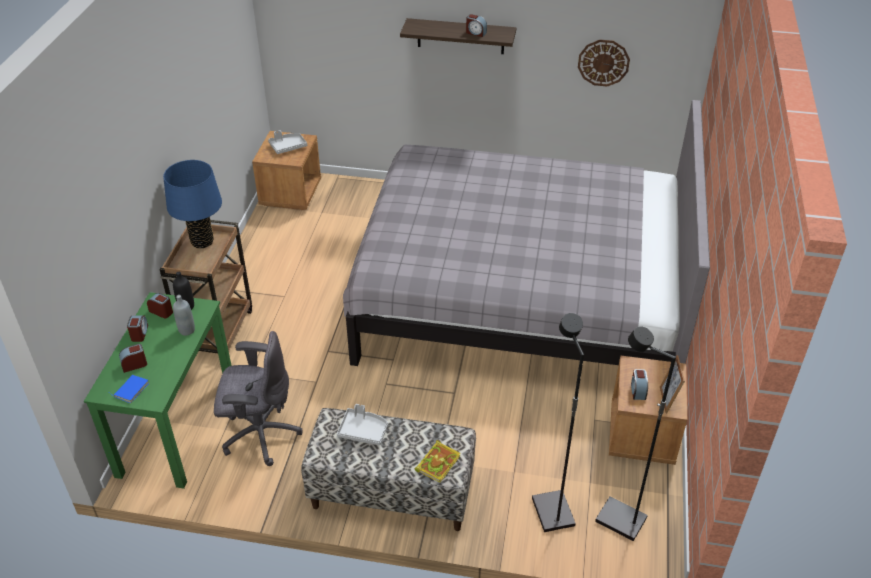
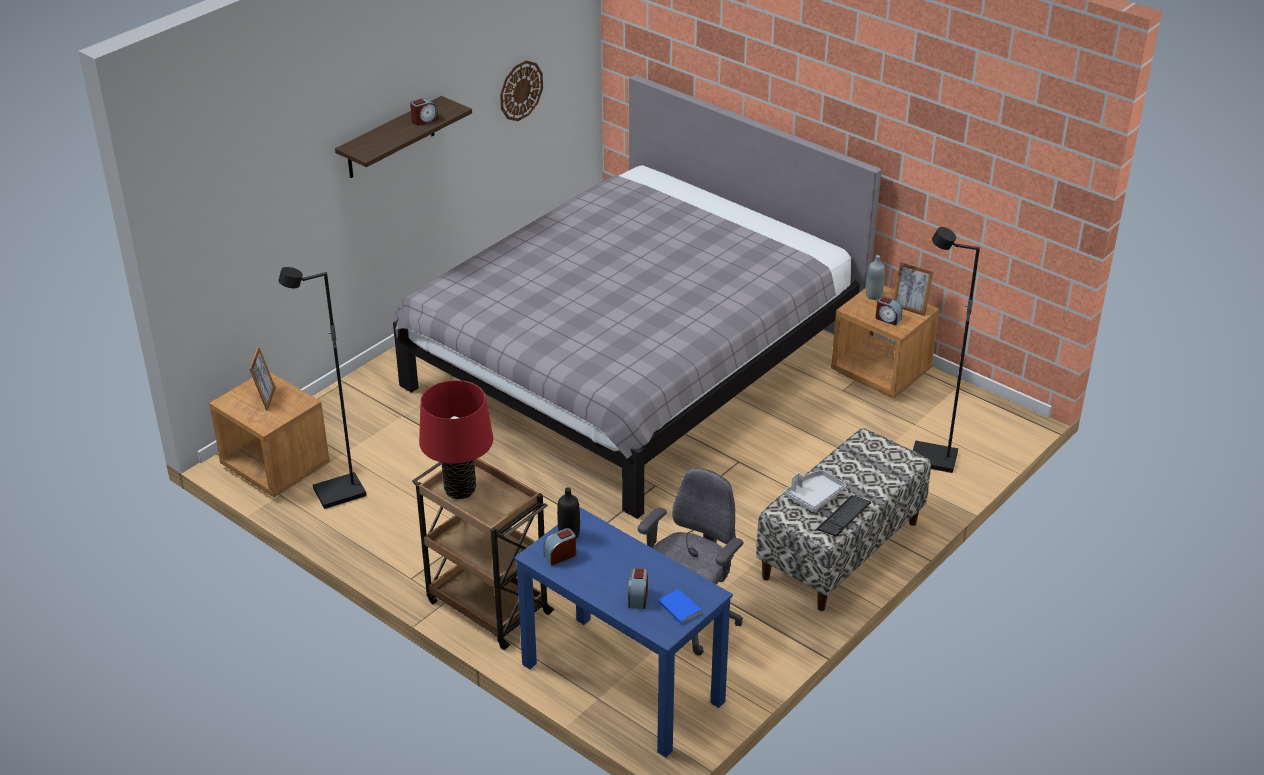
camera: 60 degrees left, 5 degrees down
green desk [84,292,232,489] -> blue desk [514,507,733,758]
alarm clock [127,316,148,342] -> none
blue table lamp [163,160,222,248] -> red table lamp [419,380,493,499]
grey bottle [173,295,195,336] -> grey bottle moved to [866,255,885,300]
grey tray [268,130,307,154] -> picture frame [249,346,276,411]
book [414,440,461,483] -> none
black floor lamp [595,326,676,541] -> black floor lamp moved to [278,267,366,509]
none -> keyboard [817,495,871,537]

